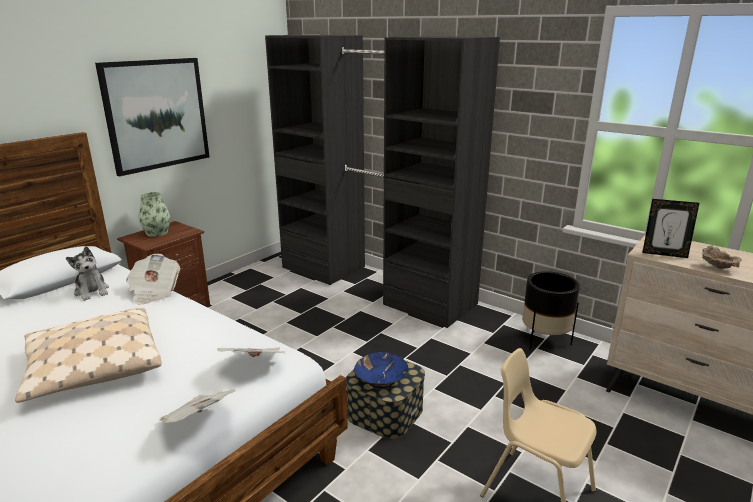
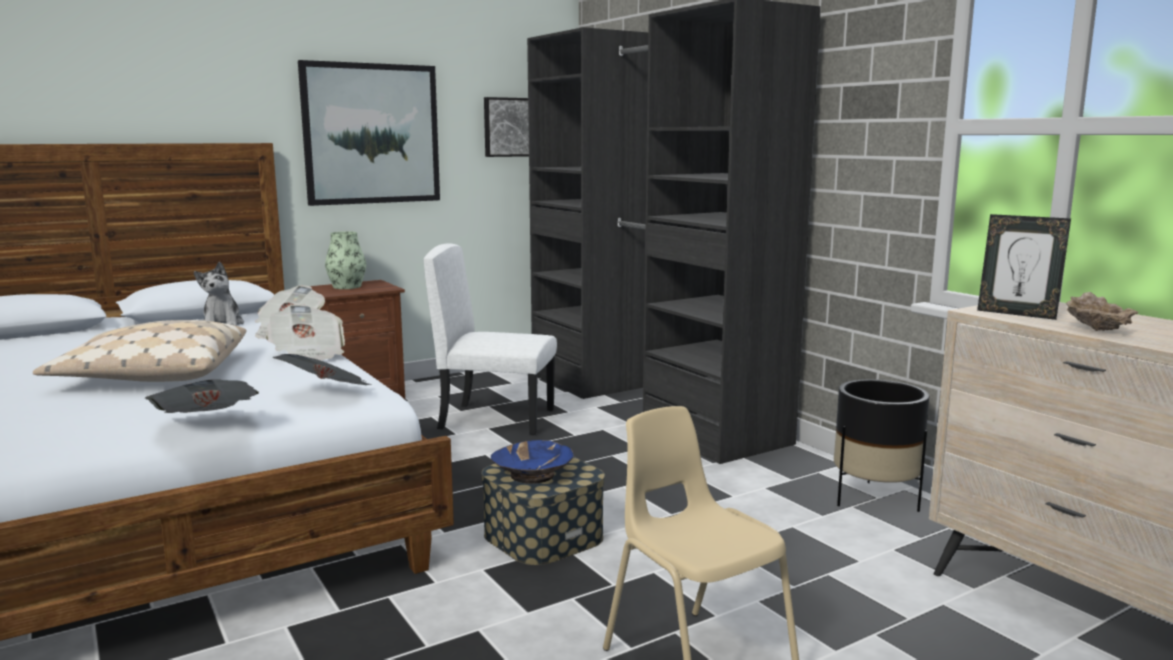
camera: 20 degrees right, 10 degrees down
none -> newspaper [265,304,345,361]
none -> white chair [424,244,557,435]
none -> picture [484,97,529,157]

